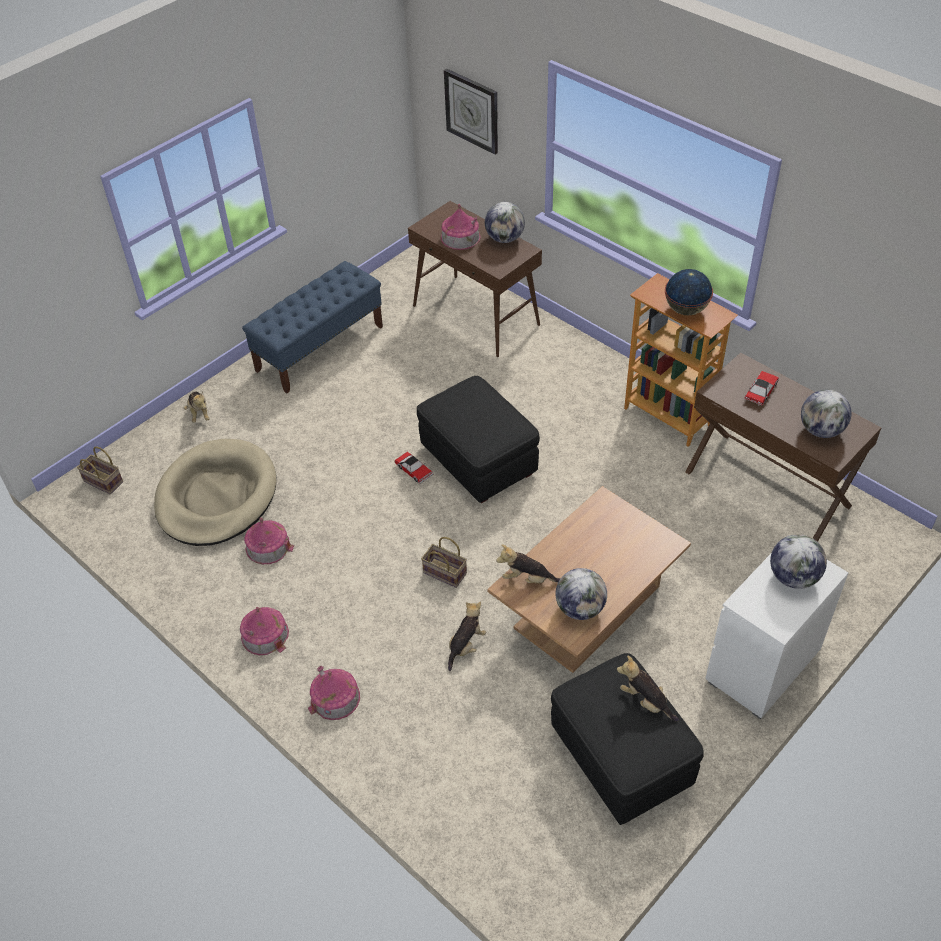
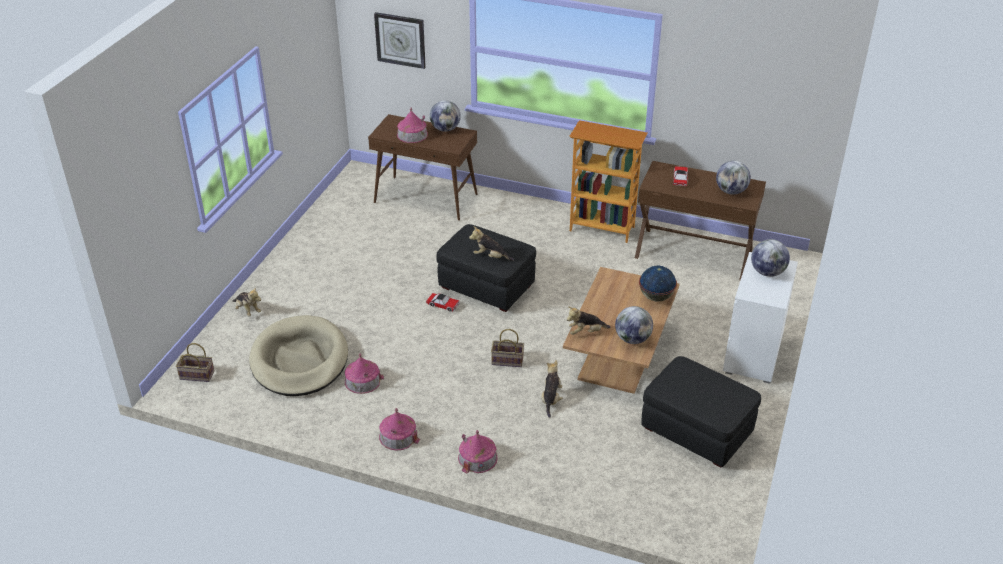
camera: 25 degrees left, 10 degrees down
blue bench [242,261,383,393] -> none
plush toy [617,656,679,722] -> plush toy moved to [469,226,514,261]
globe [665,269,713,316] -> globe moved to [639,266,677,302]

